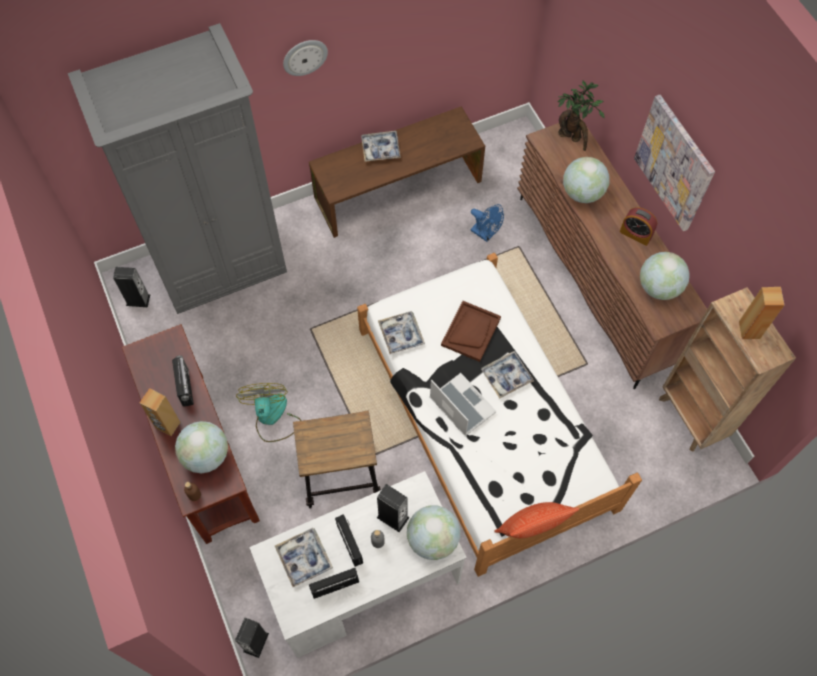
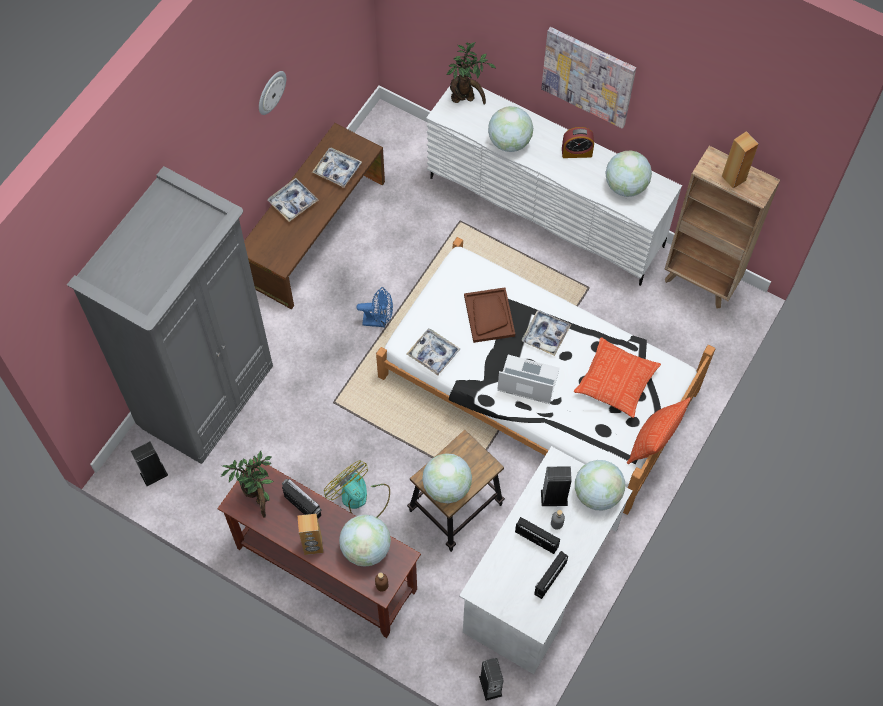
camera: 35 degrees left, 0 degrees up
tray [275,528,333,587] -> tray moved to [312,148,362,188]
wall clock [283,40,328,76] -> wall clock moved to [259,71,286,115]
blue fan [470,204,504,242] -> blue fan moved to [356,287,393,327]
brown dresser [517,117,707,389] -> white dresser [426,75,682,286]
none -> potted plant [221,451,274,518]
none -> globe [422,453,472,503]
none -> orange pillow [574,337,661,418]

